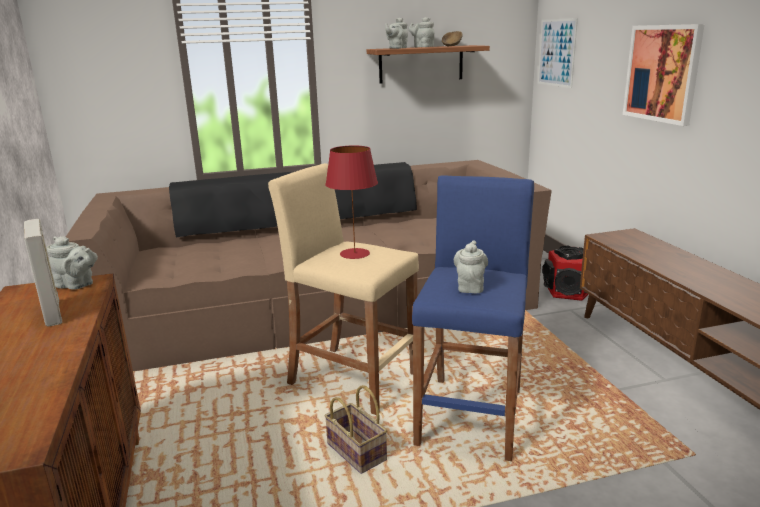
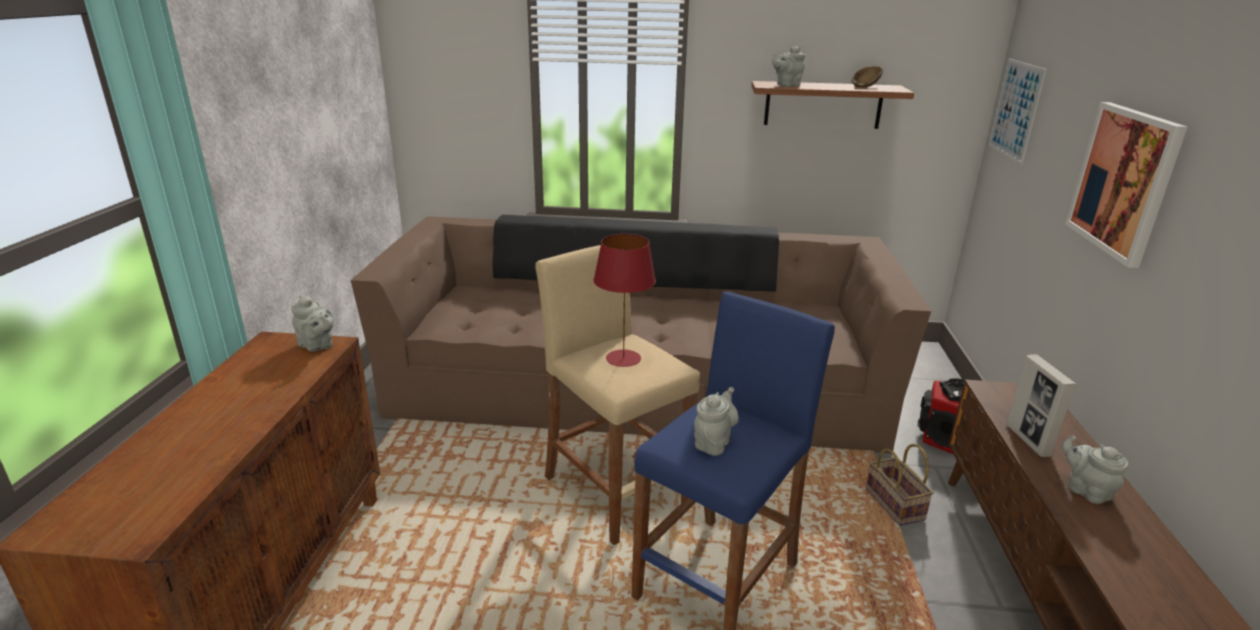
camera: 20 degrees right, 5 degrees up
picture frame [24,219,62,327] -> picture frame moved to [1006,354,1077,457]
basket [325,385,387,474] -> basket moved to [865,444,934,526]
grey teapot [409,17,435,47] -> grey teapot moved to [1062,435,1129,504]

